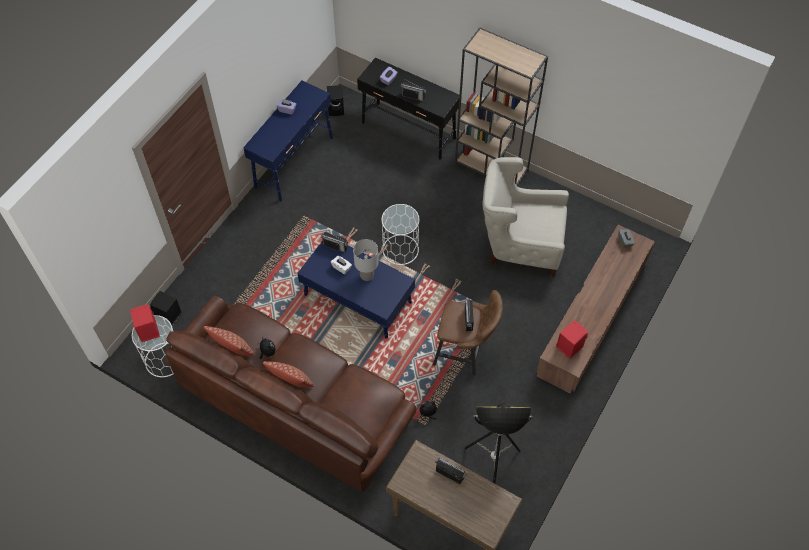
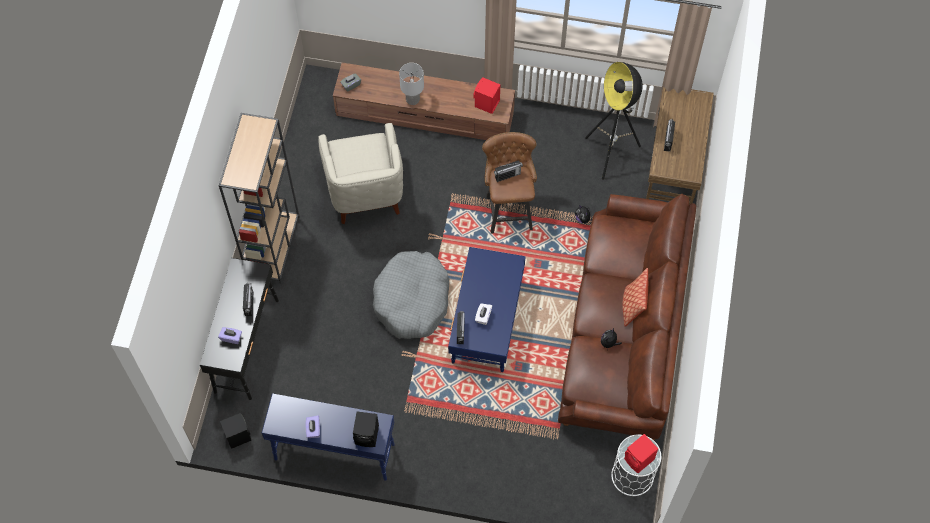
camera: 110 degrees left, 5 degrees up
black speaker [150,291,182,326] -> black speaker moved to [353,411,379,447]
pillow [204,326,255,356] -> none
grey table lamp [353,239,379,281] -> grey table lamp moved to [399,63,424,105]
white side table [381,204,419,265] -> grey dog bed [373,251,449,339]

